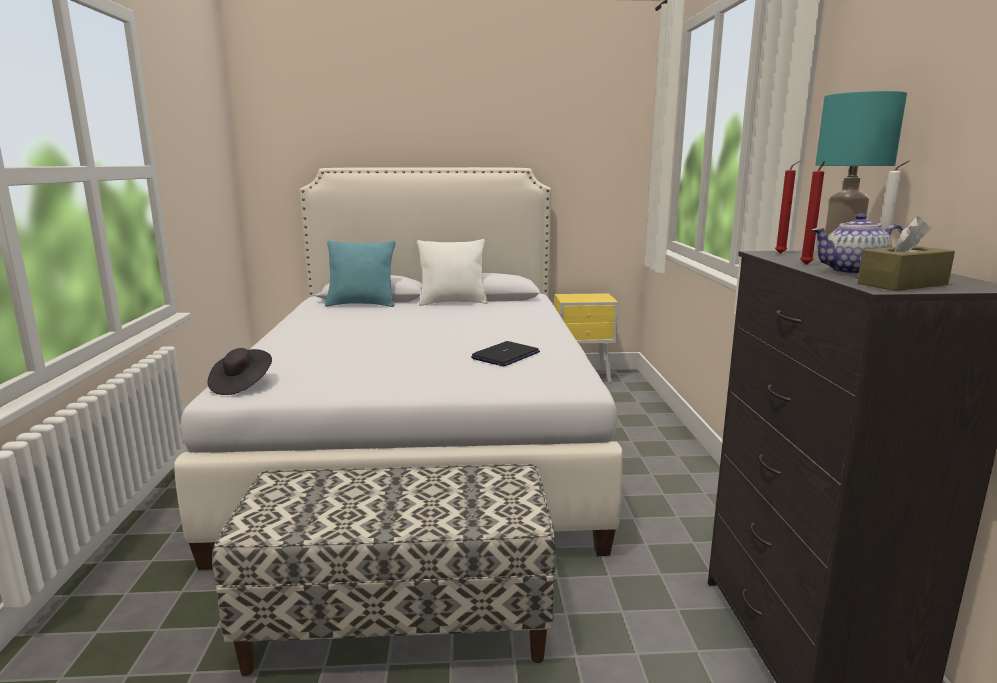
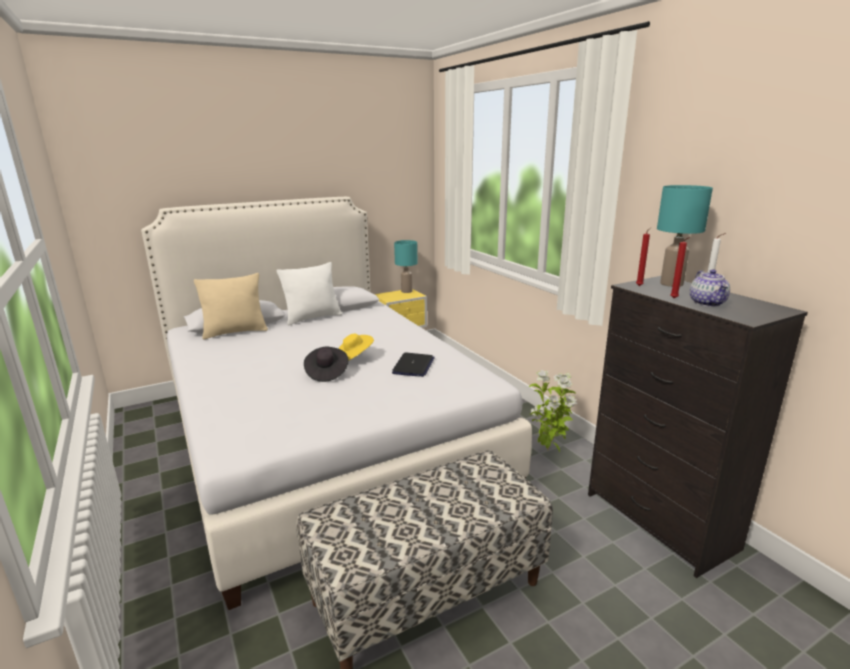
camera: 25 degrees left, 5 degrees up
black hat [207,348,272,395] -> black hat moved to [304,346,348,382]
turquoise pillow [325,241,395,307] -> beige pillow [194,273,268,340]
teapot [811,214,904,275] -> teapot turned 60 degrees counterclockwise [690,269,730,307]
brown tissue box [857,216,955,291] -> none
none -> yellow hat [338,334,374,361]
none -> turquoise table lamp [394,240,417,293]
none -> potted plant [529,370,577,453]

